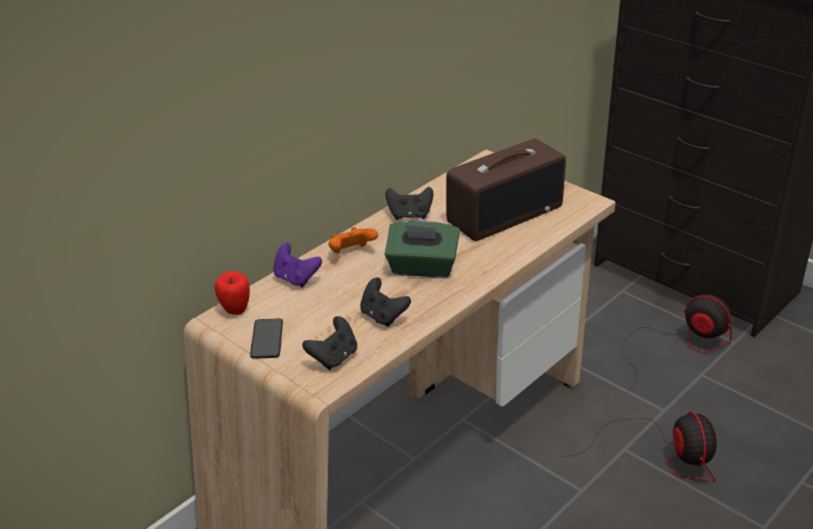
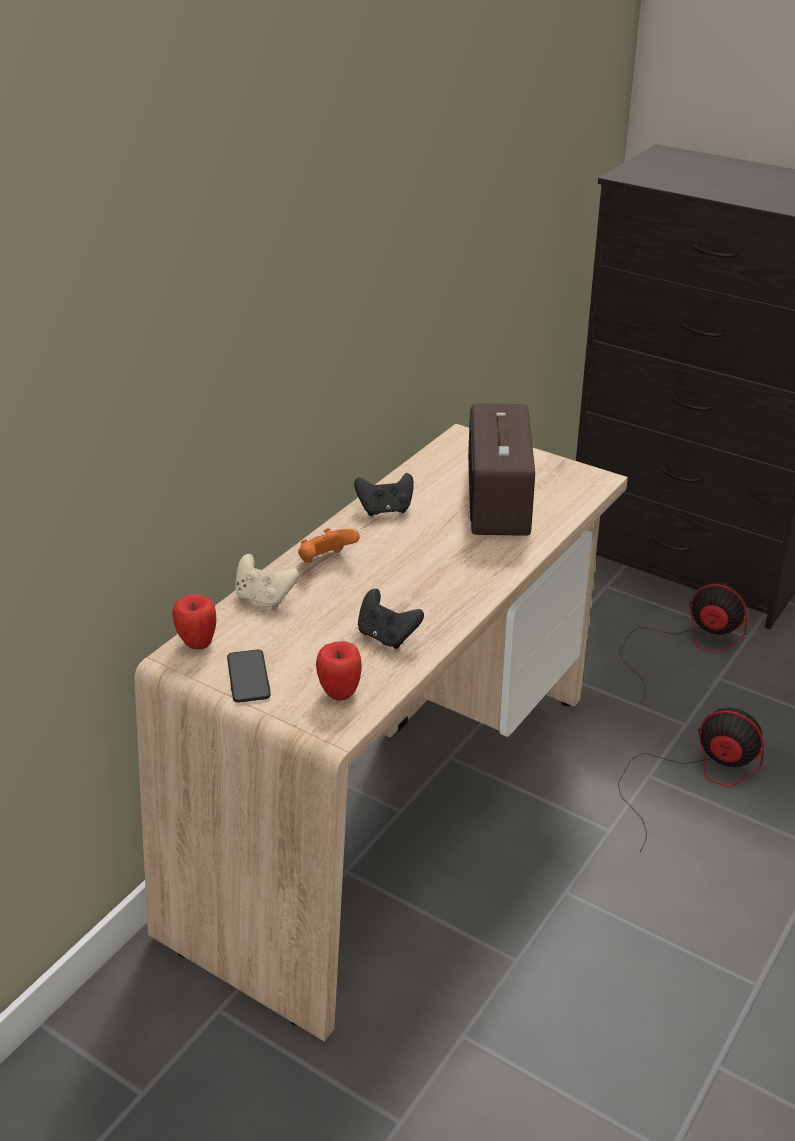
camera: 10 degrees left, 0 degrees up
purple game controller [273,243,322,287] -> beige game controller [235,554,299,609]
black game controller [302,316,357,370] -> apple [316,641,362,701]
green tissue box [384,221,460,278] -> none
radio [446,139,566,241] -> radio turned 135 degrees clockwise [468,403,535,536]
fan [562,412,717,482] -> fan turned 45 degrees counterclockwise [618,708,764,853]

